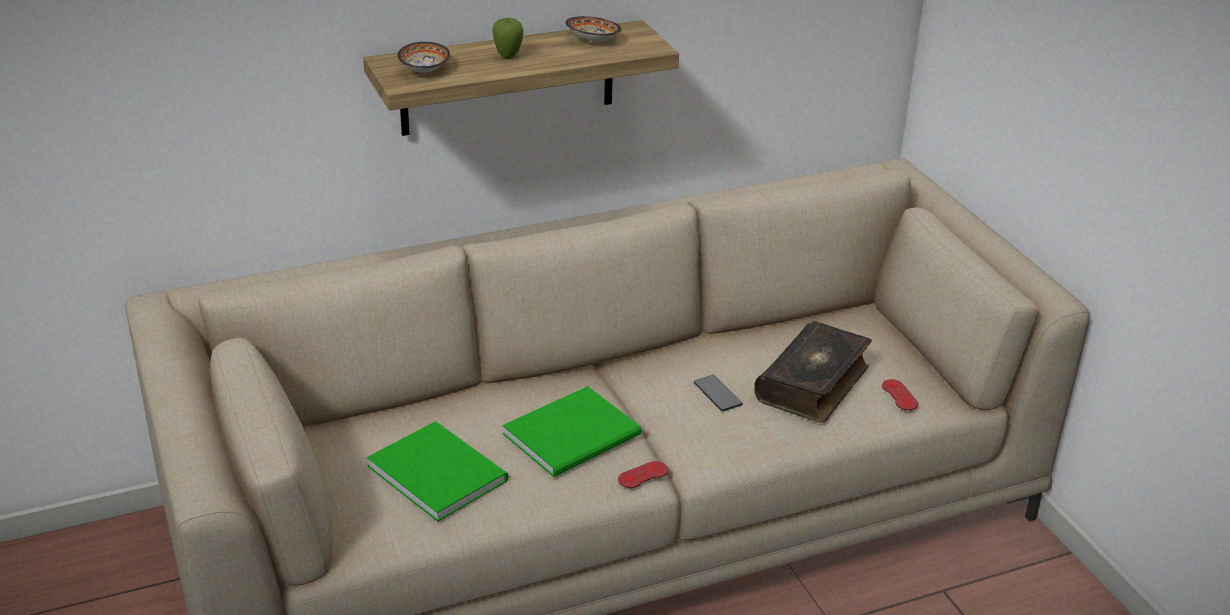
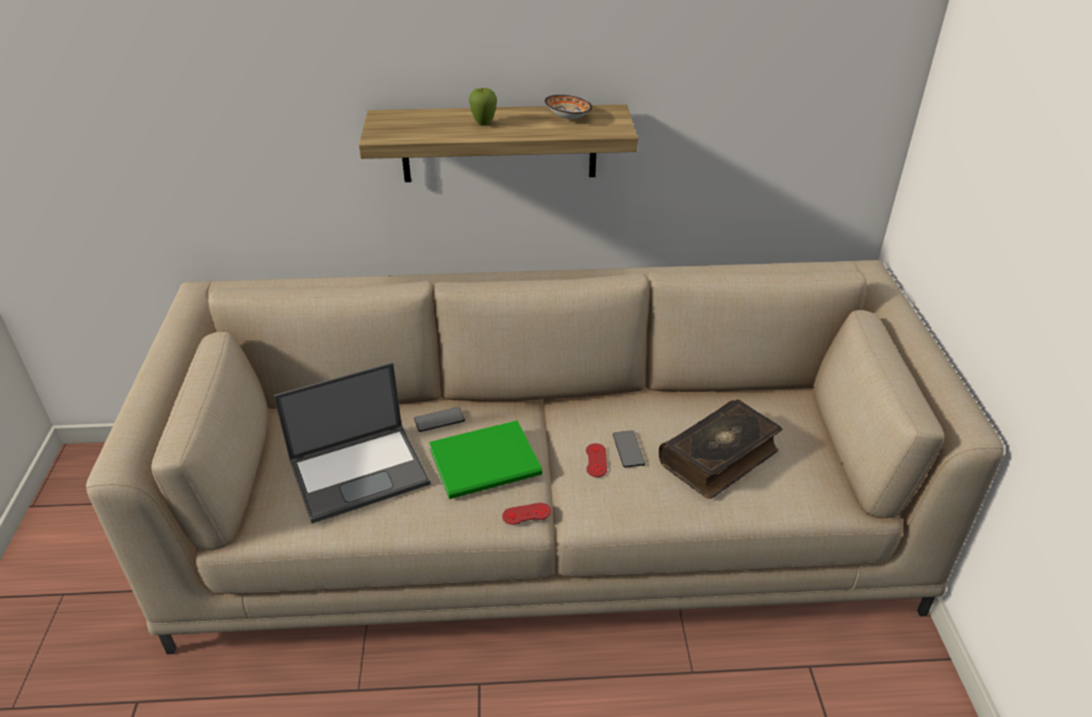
camera: 20 degrees right, 5 degrees up
green book [367,421,508,522] -> laptop [274,362,431,523]
bowl [397,42,450,73] -> none
red game controller [882,379,918,410] -> red game controller moved to [586,443,607,477]
none -> phone [414,407,465,432]

